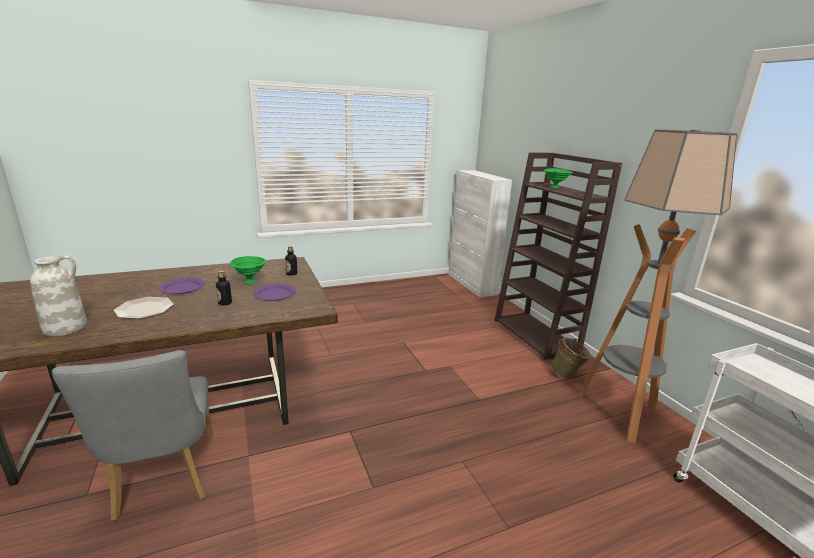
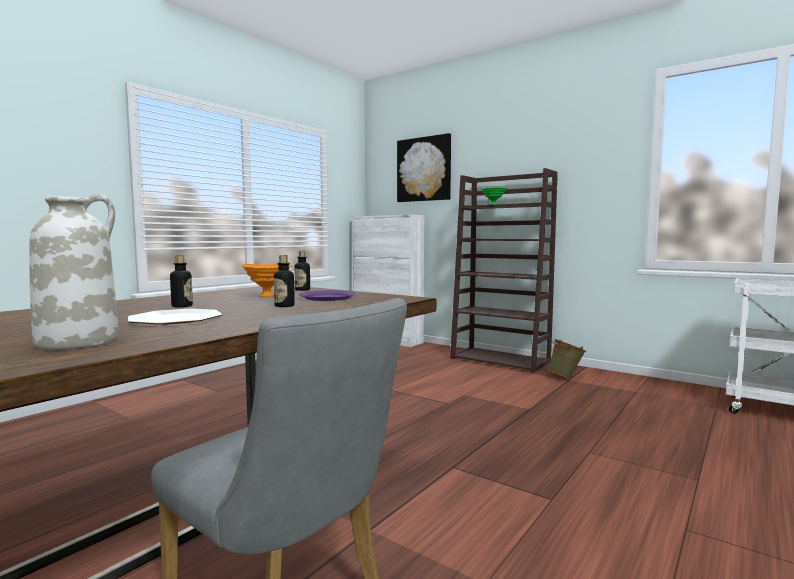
camera: 30 degrees left, 15 degrees down
purple plate [159,278,205,294] -> bottle [170,255,193,307]
green bowl [230,256,267,284] -> orange bowl [241,264,292,297]
floor lamp [578,129,737,443] -> none
none -> picture [397,133,451,202]

